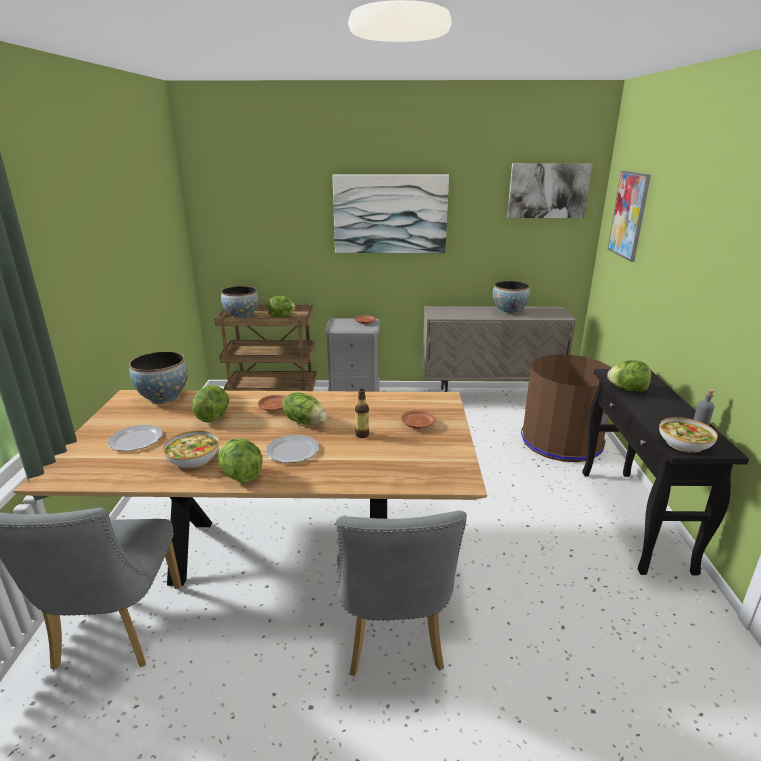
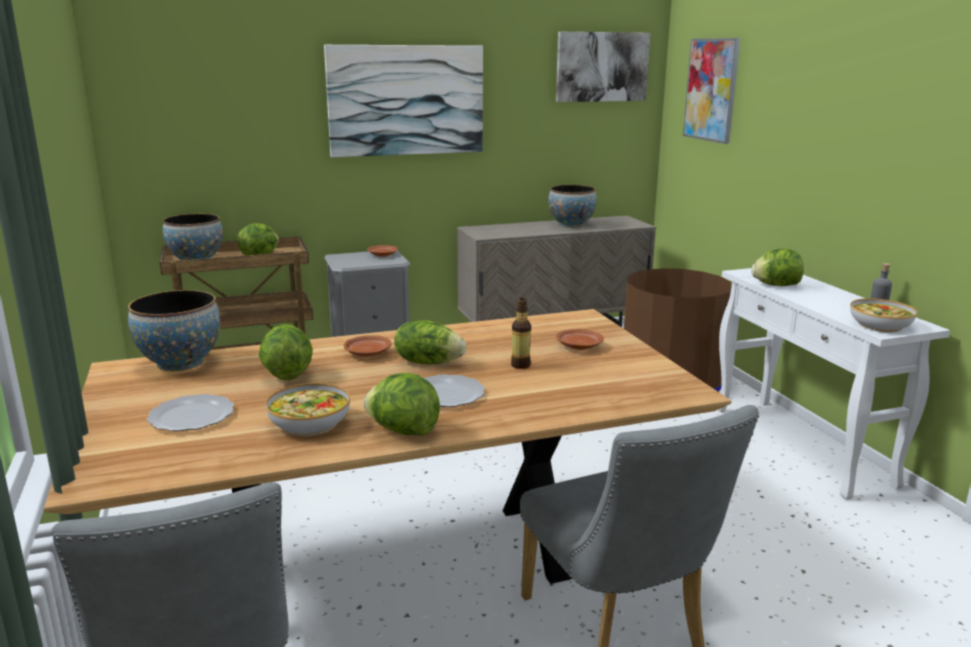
camera: 20 degrees left, 5 degrees down
black console table [582,369,749,576] -> white console table [718,268,950,500]

